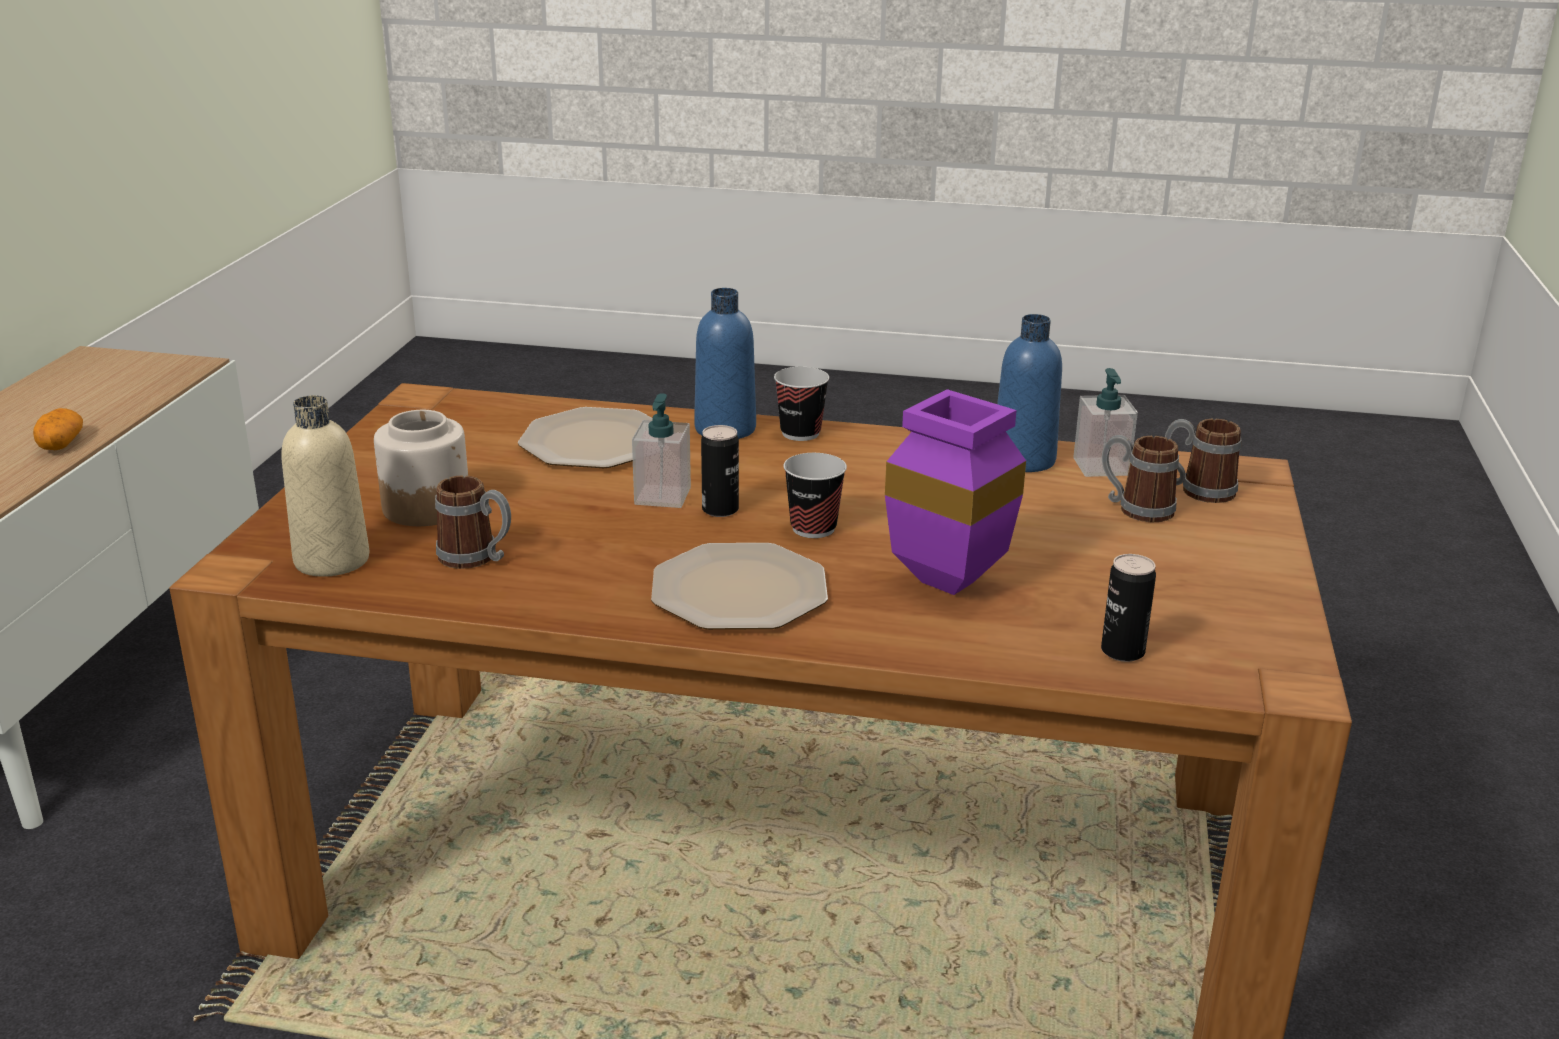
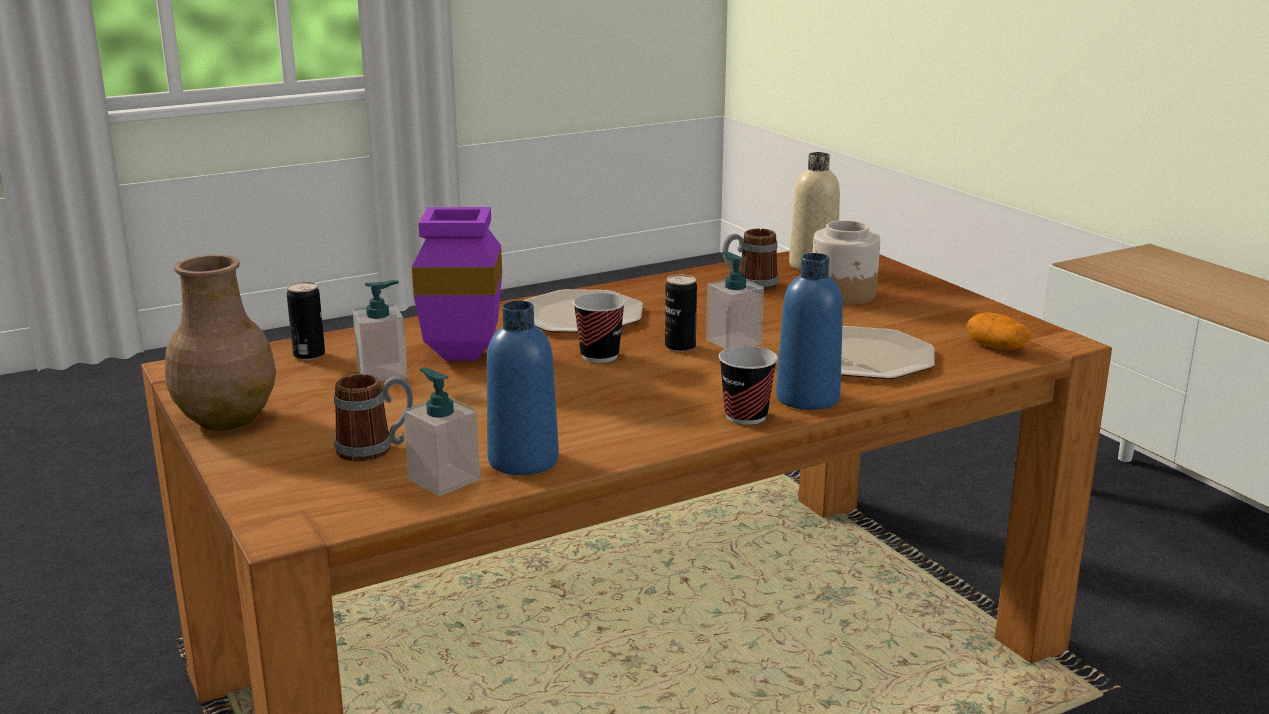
camera: 140 degrees right, 5 degrees down
potato [33,408,83,450] -> potato moved to [967,312,1031,350]
mug [1165,419,1242,503] -> none
none -> brown vase [165,254,276,431]
none -> soap dispenser [353,280,408,381]

